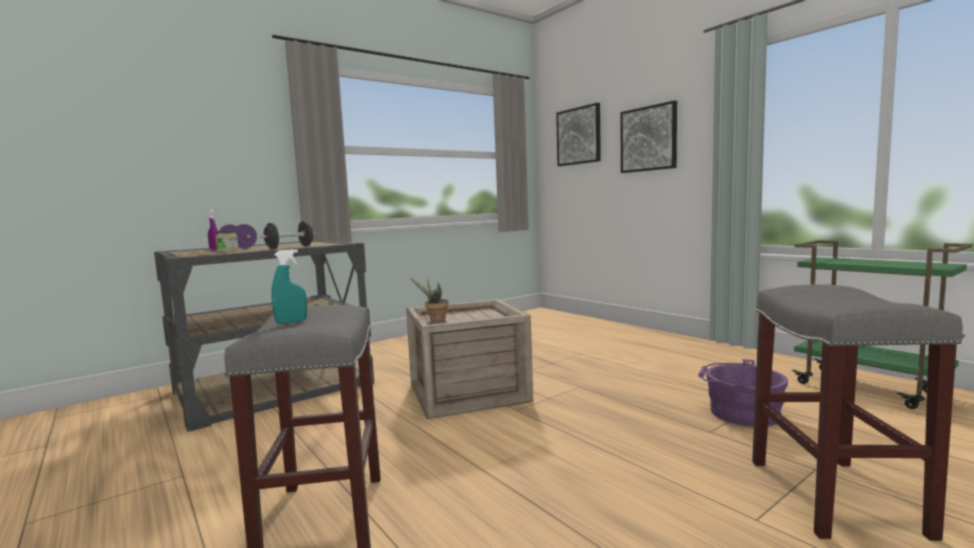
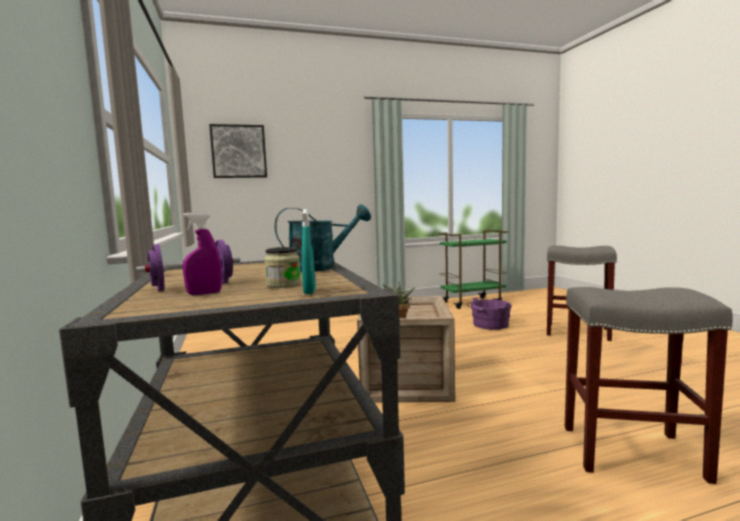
camera: 70 degrees left, 0 degrees up
black dumbbell [260,221,315,249] -> turquoise watering can [275,204,371,272]
turquoise spray bottle [271,249,307,324] -> turquoise spray bottle moved to [301,209,316,294]
picture [620,100,677,173] -> none

